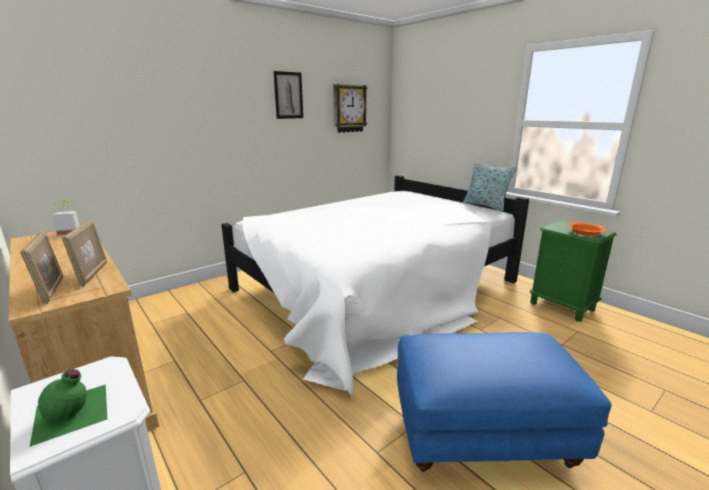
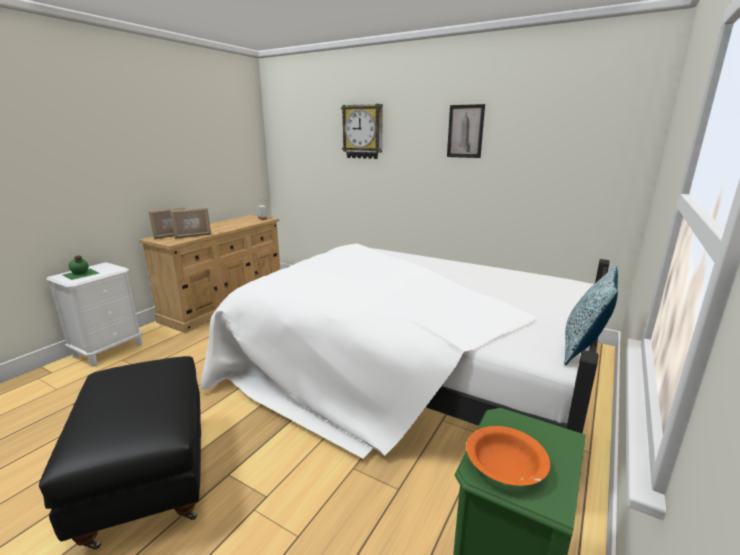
camera: 70 degrees right, 0 degrees up
wall clock [333,84,368,133] -> wall clock moved to [341,104,383,159]
blue ottoman [397,332,612,472] -> black ottoman [39,356,201,550]

